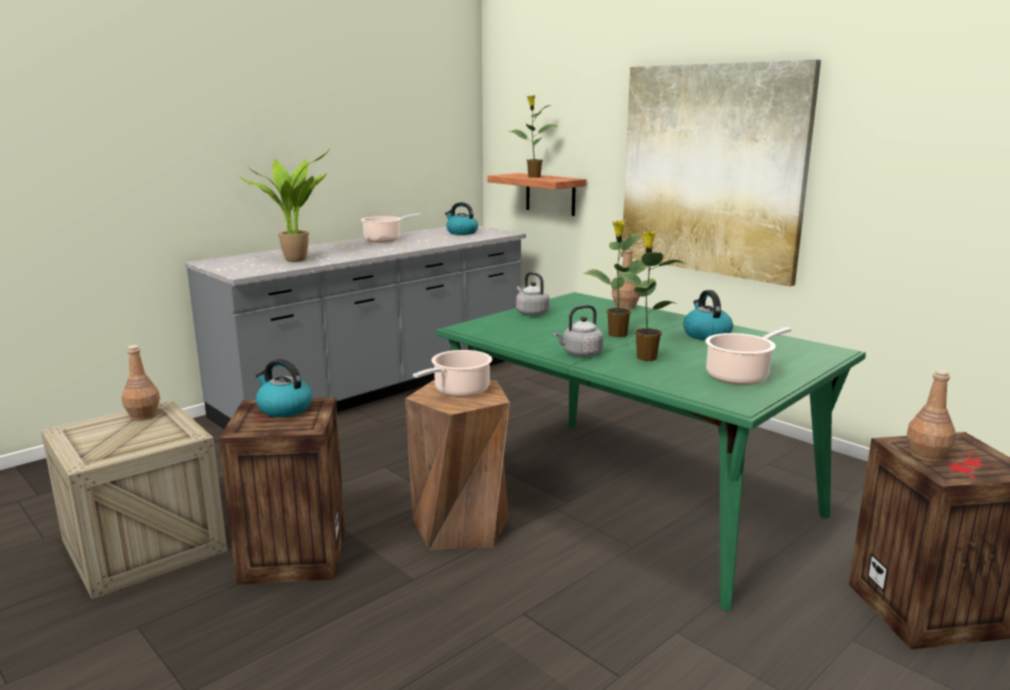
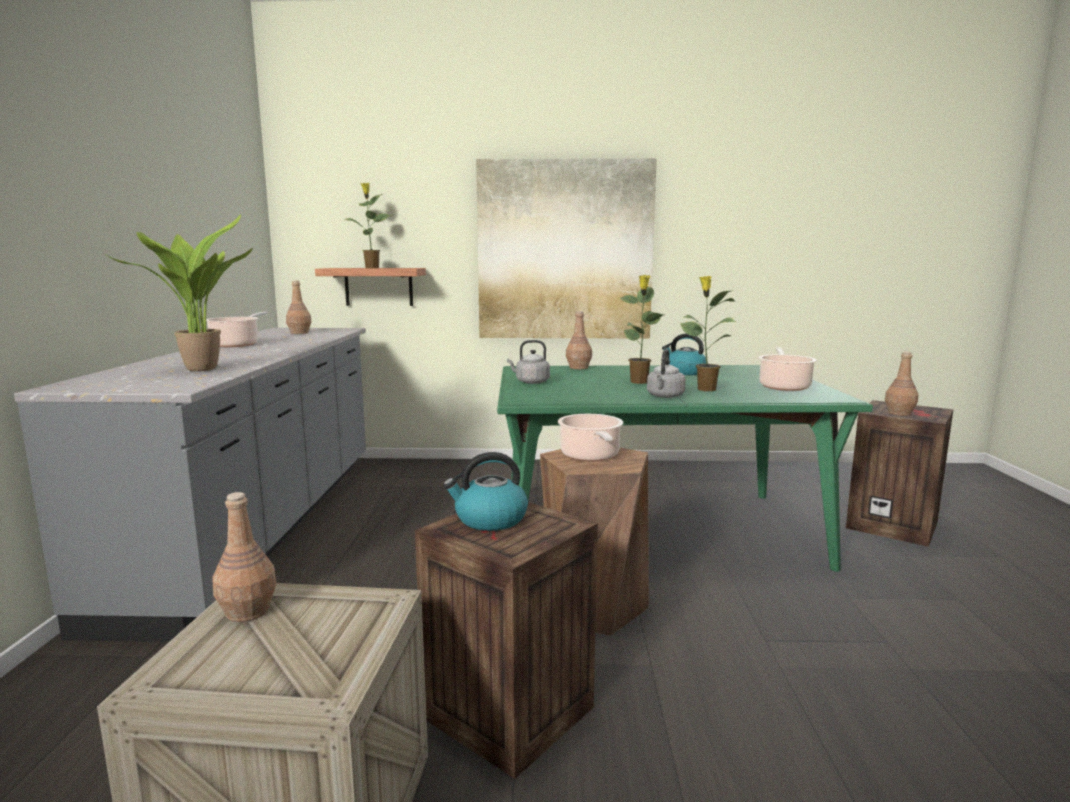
camera: 45 degrees left, 5 degrees down
kettle [445,202,478,235] -> brown bottle [286,281,311,334]

